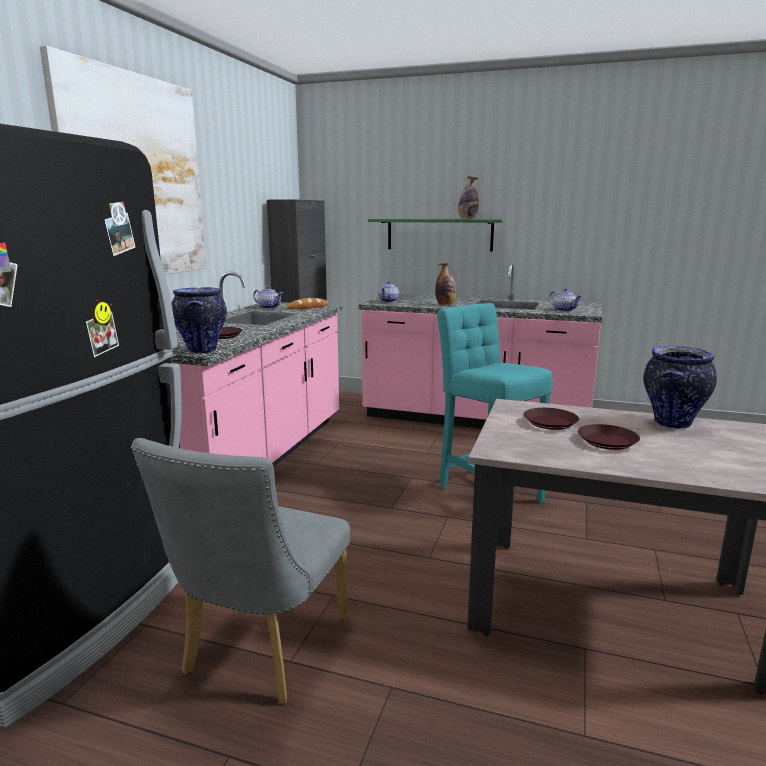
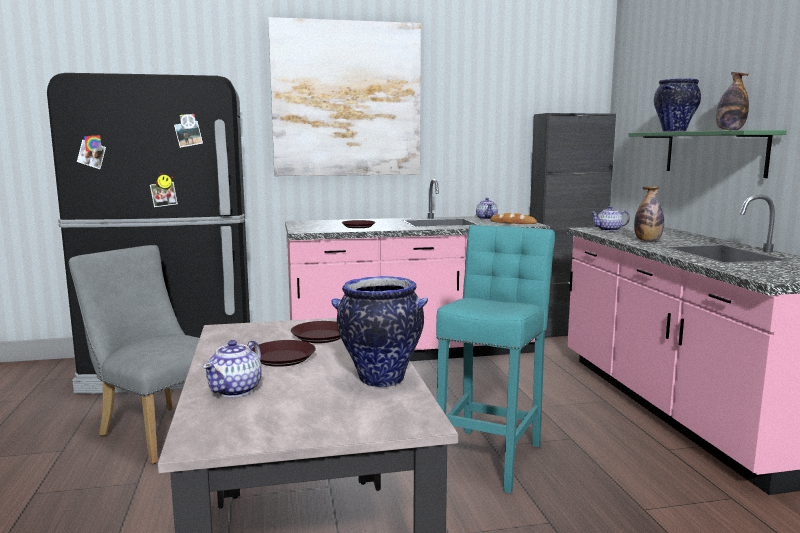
camera: 60 degrees right, 5 degrees down
grey chair [131,438,350,704] -> grey chair turned 45 degrees clockwise [69,245,200,464]
vase [171,287,227,353] -> vase moved to [654,78,701,132]
teapot [549,288,582,312] -> teapot moved to [203,340,262,397]

